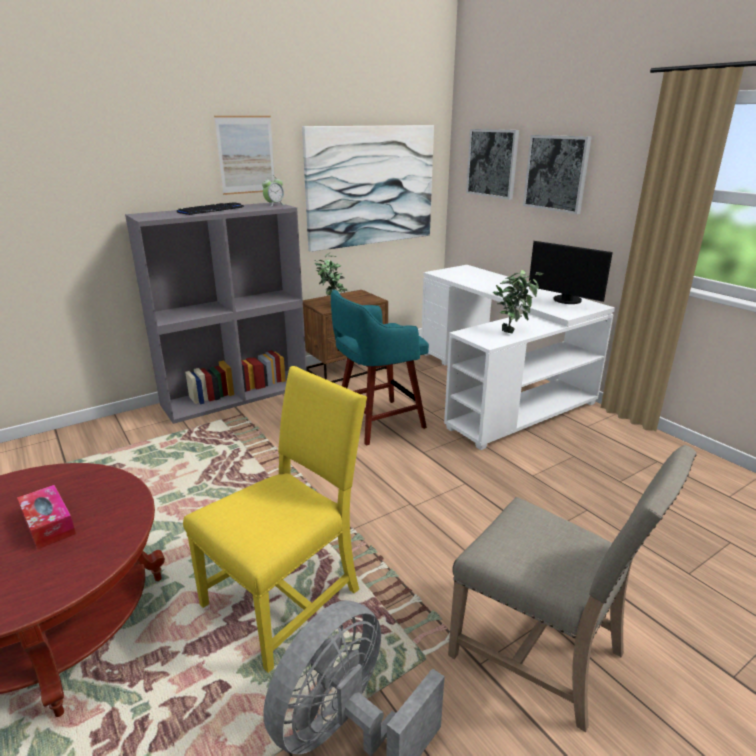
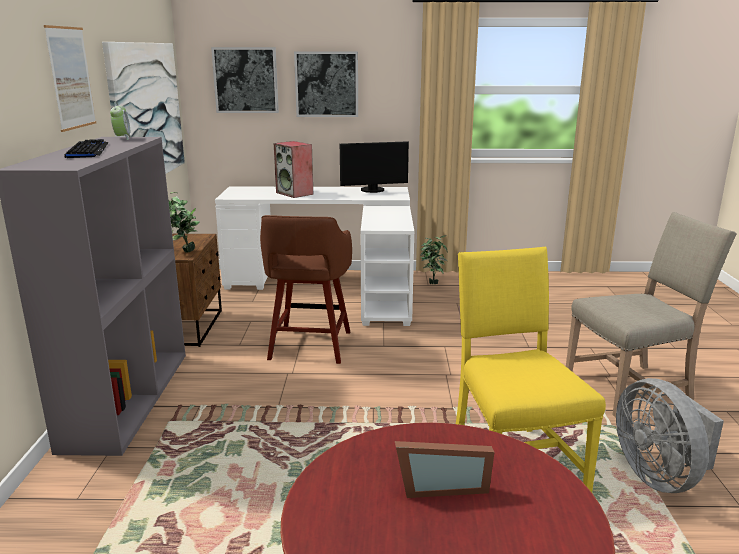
camera: 55 degrees left, 5 degrees down
tissue box [17,485,76,549] -> picture frame [395,441,494,498]
turquoise stool [331,290,429,446] -> brown stool [260,215,352,364]
potted plant [493,270,543,333] -> potted plant moved to [420,235,448,284]
none -> speaker [274,141,314,198]

